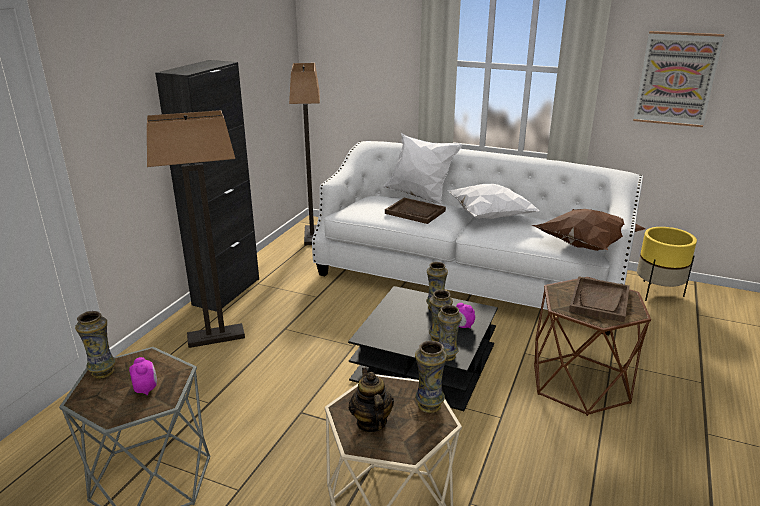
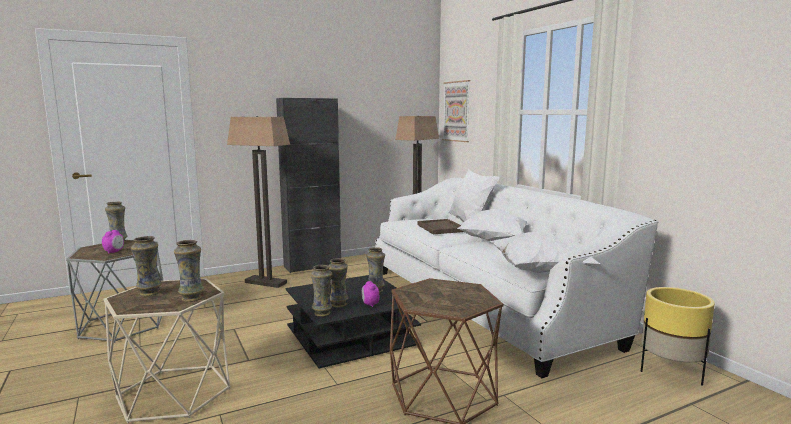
camera: 40 degrees right, 15 degrees down
teapot [349,368,394,432] -> vase [130,236,162,296]
brown pillow [532,209,645,251] -> white pillow [490,232,600,273]
brown tray [569,276,630,322] -> none
picture [633,31,724,127] -> picture moved to [442,80,470,142]

